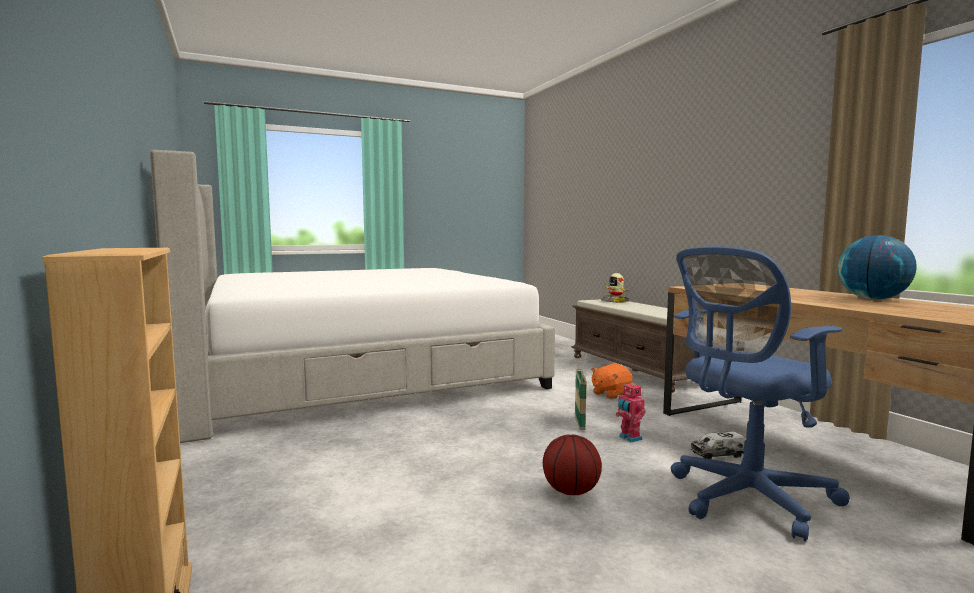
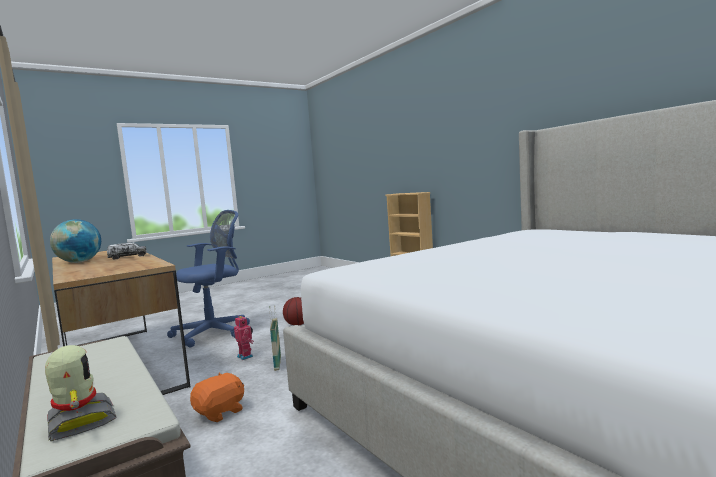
camera: 170 degrees right, 0 degrees up
toy truck [691,431,746,459] -> toy truck moved to [107,243,147,260]

